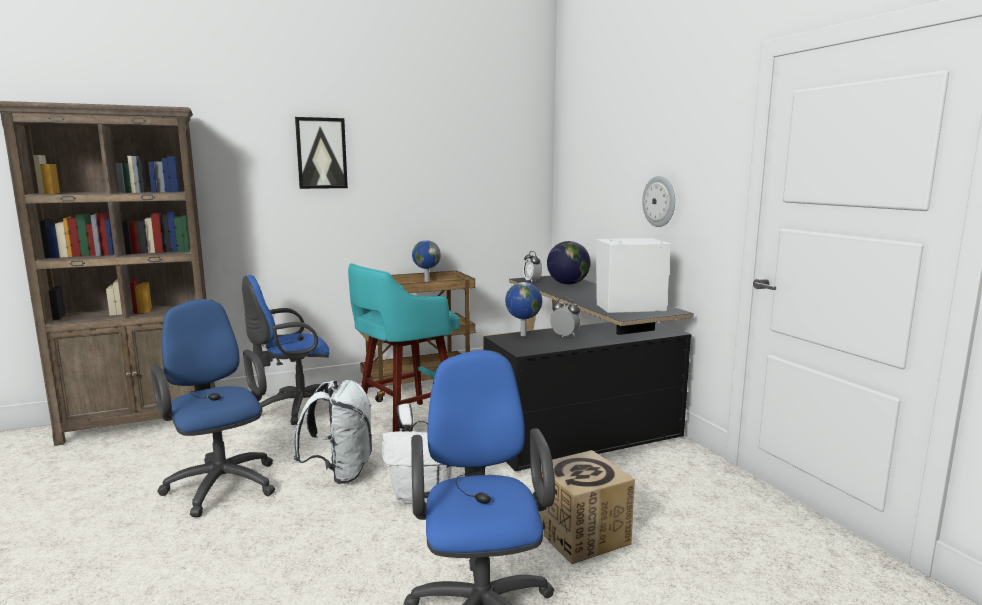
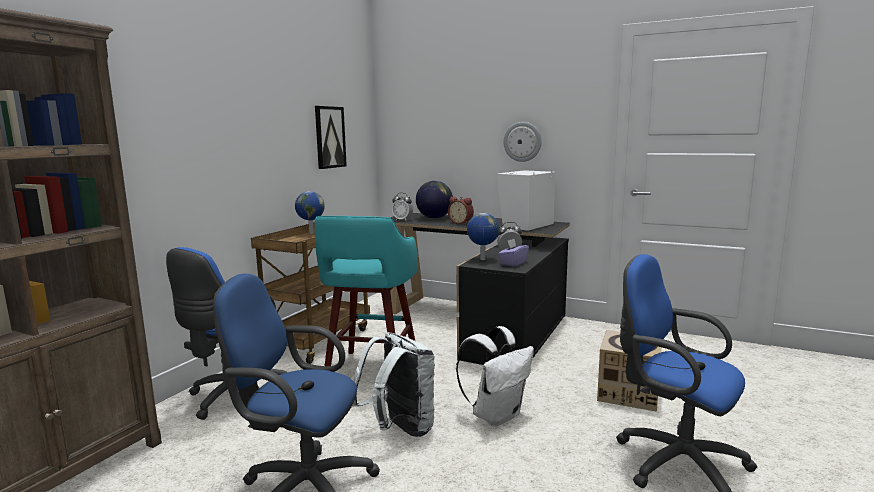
camera: 40 degrees left, 0 degrees up
picture [295,117,348,189] -> picture moved to [315,106,347,169]
none -> alarm clock [448,197,474,224]
none -> purple tissue box [498,239,529,267]

